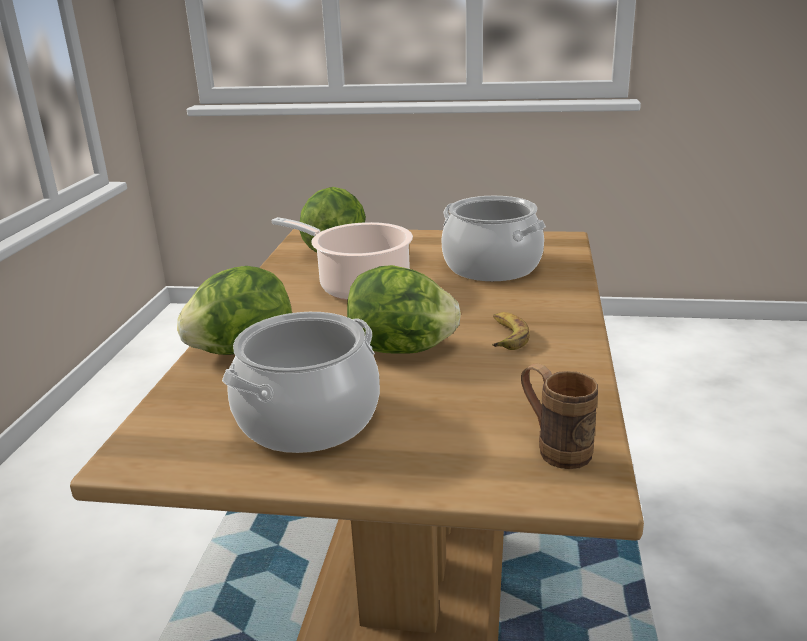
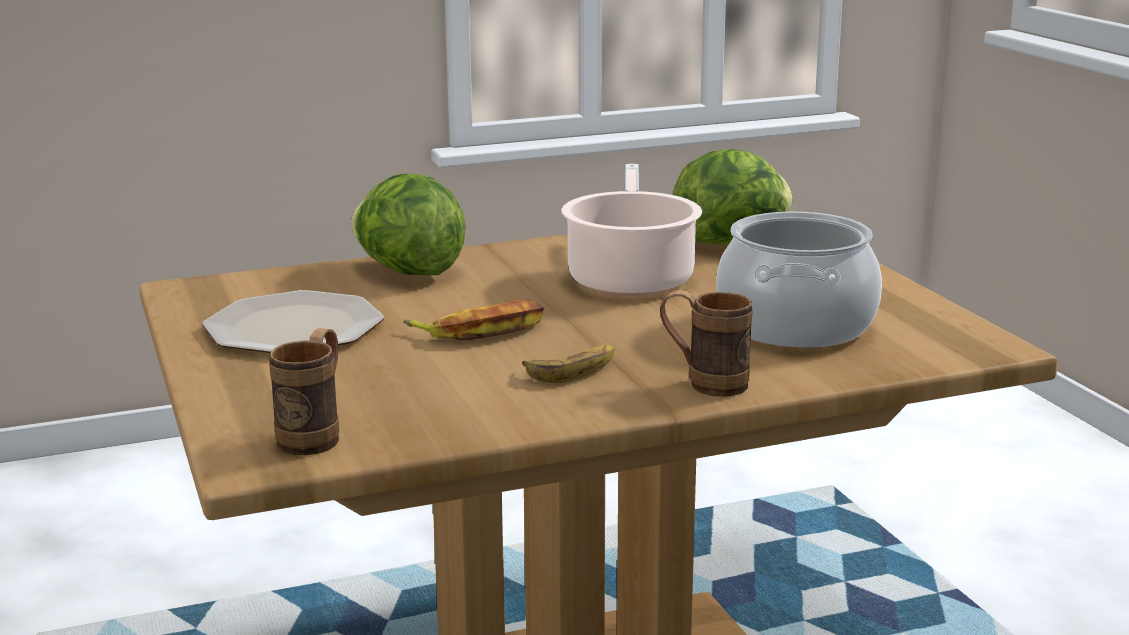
camera: 60 degrees right, 5 degrees down
cooking pot [222,312,380,453] -> plate [202,290,384,353]
lettuce [347,265,461,354] -> banana [403,300,544,340]
none -> brown mug [660,290,752,397]

